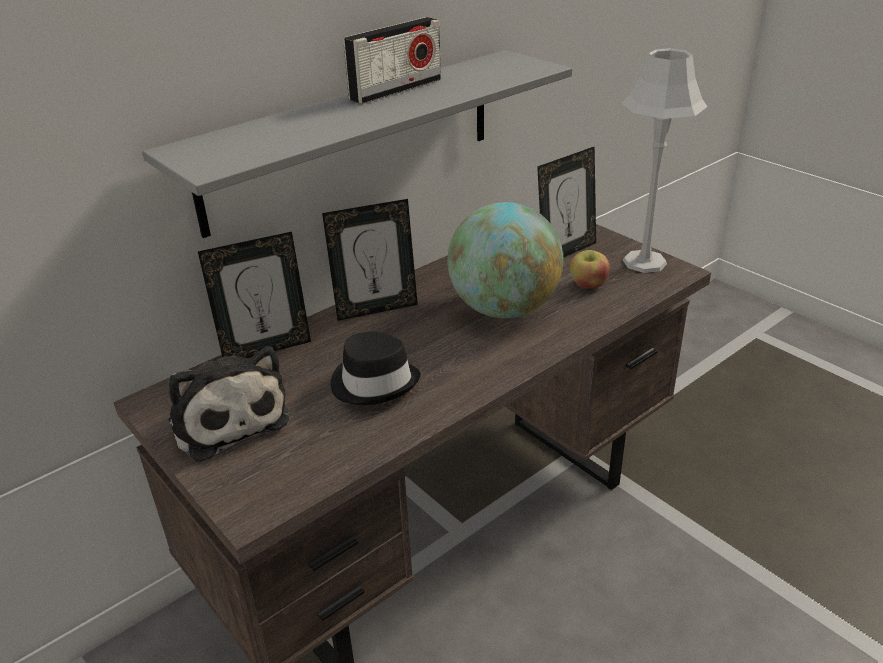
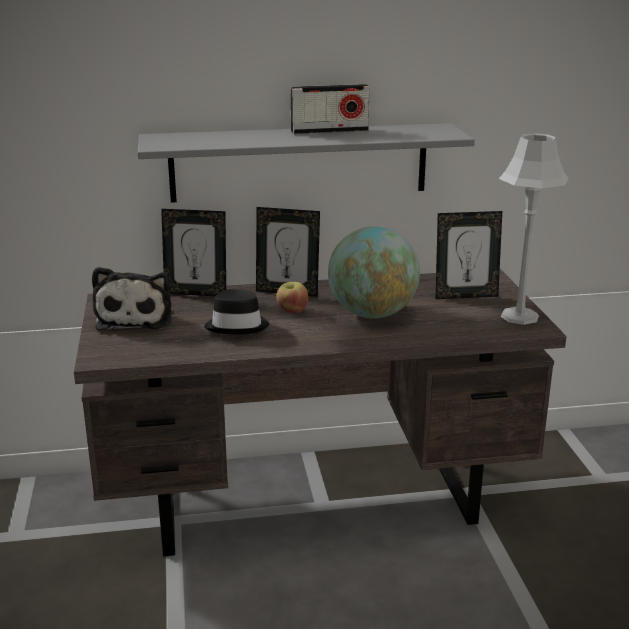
camera: 30 degrees right, 10 degrees down
apple [570,250,610,288] -> apple moved to [276,282,308,313]

